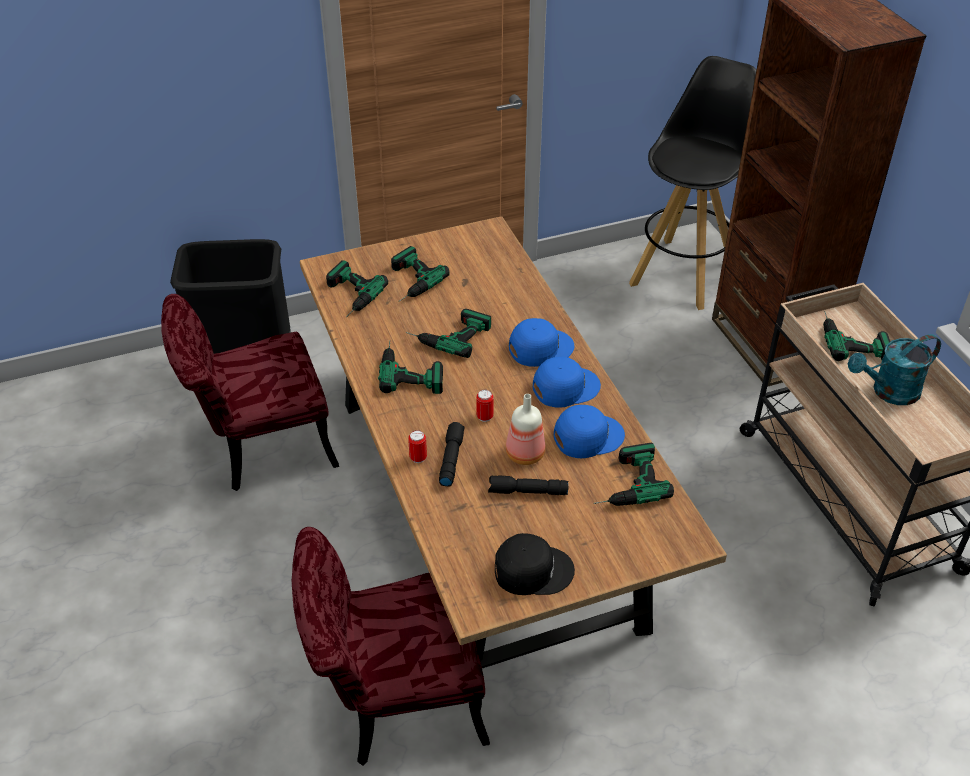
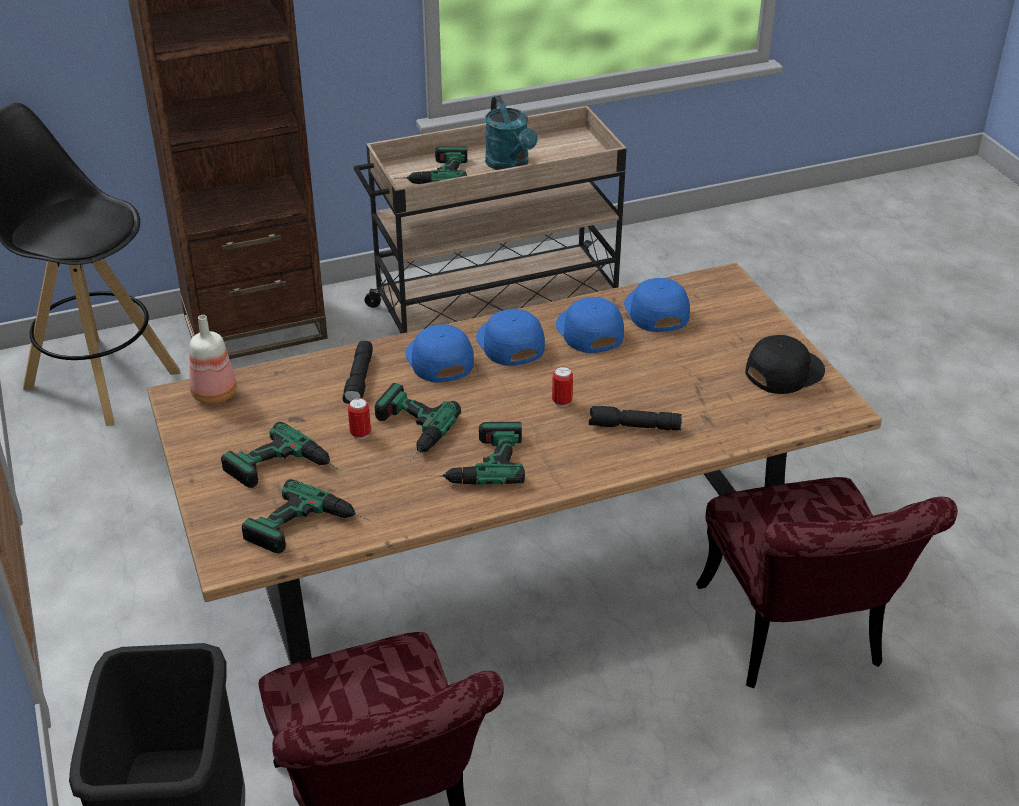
camera: 90 degrees left, 5 degrees down
can [408,430,427,463] -> can moved to [348,398,371,439]
black flashlight [488,475,569,495] -> black flashlight moved to [343,341,373,404]
black cap [495,533,575,595] -> black cap turned 60 degrees clockwise [745,335,825,394]
bottle [506,394,546,465] -> bottle moved to [189,315,237,404]
power drill [594,442,674,506] -> blue cap [624,278,690,332]

